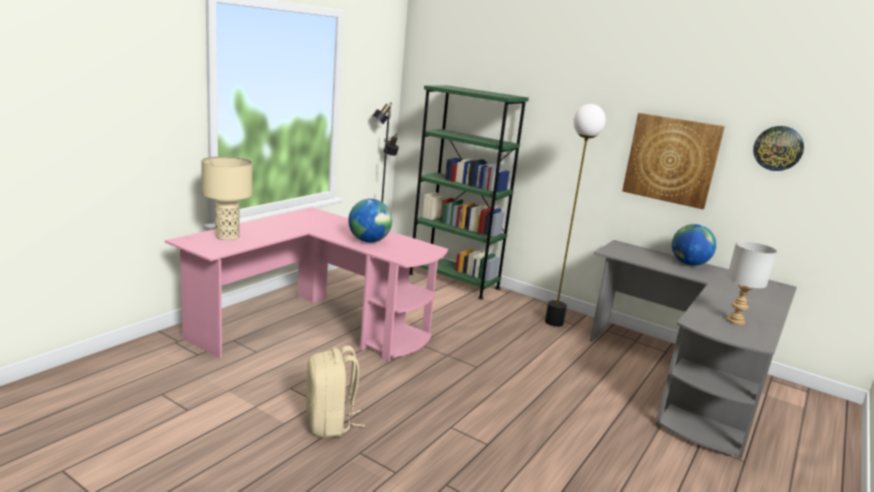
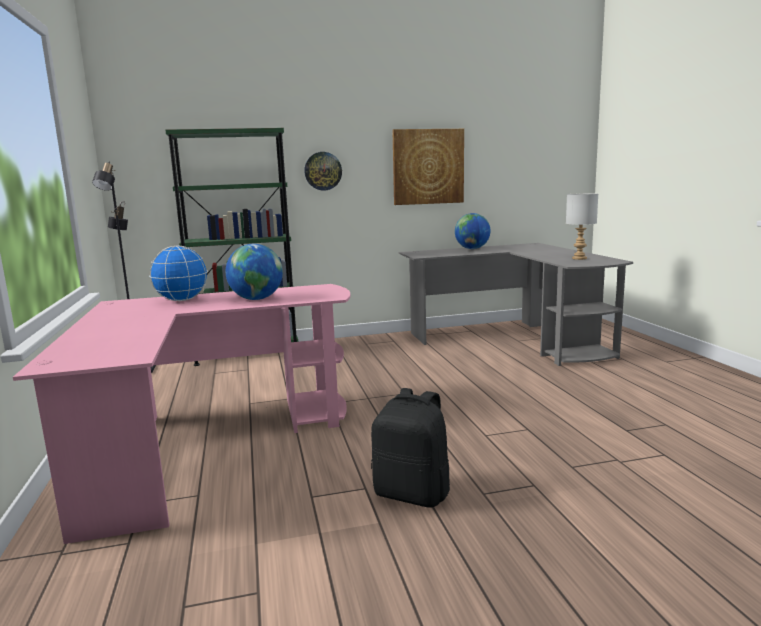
camera: 45 degrees left, 5 degrees down
beige table lamp [201,156,252,240] -> none
beige backpack [306,346,365,438] -> black backpack [371,388,450,508]
floor lamp [545,104,606,327] -> none
wall clock [753,126,804,171] -> wall clock moved to [304,152,342,190]
none -> globe [149,246,208,301]

